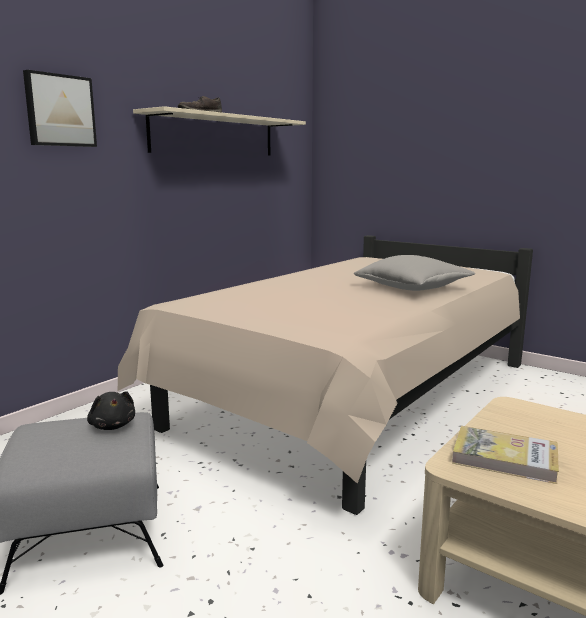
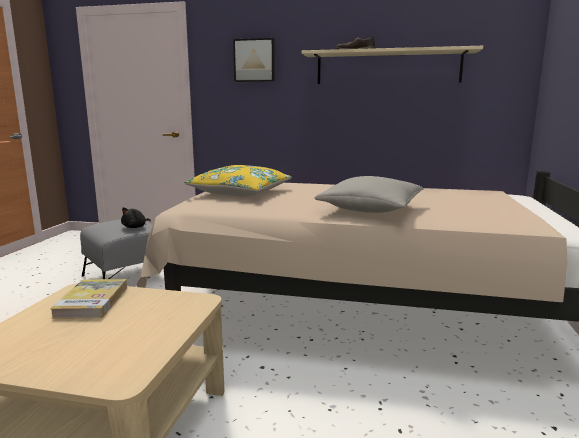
camera: 65 degrees right, 0 degrees up
none -> yellow pillow [184,165,292,197]

